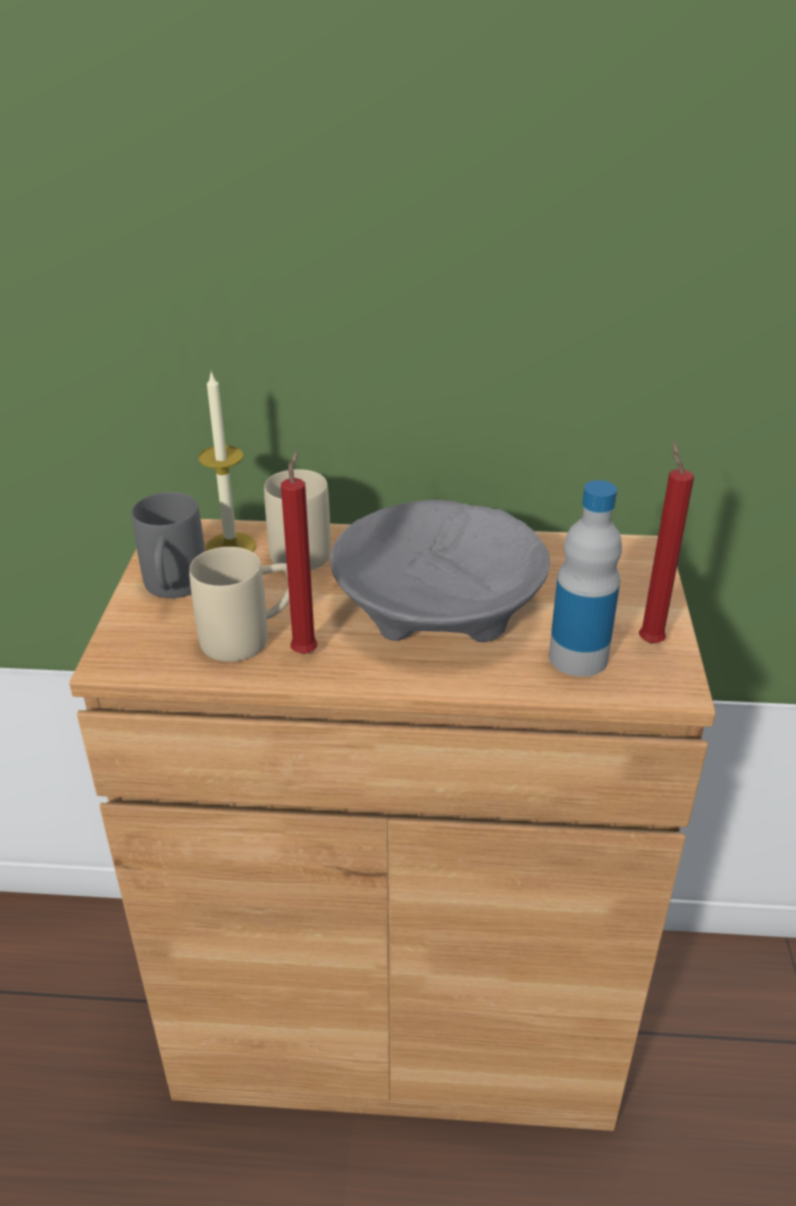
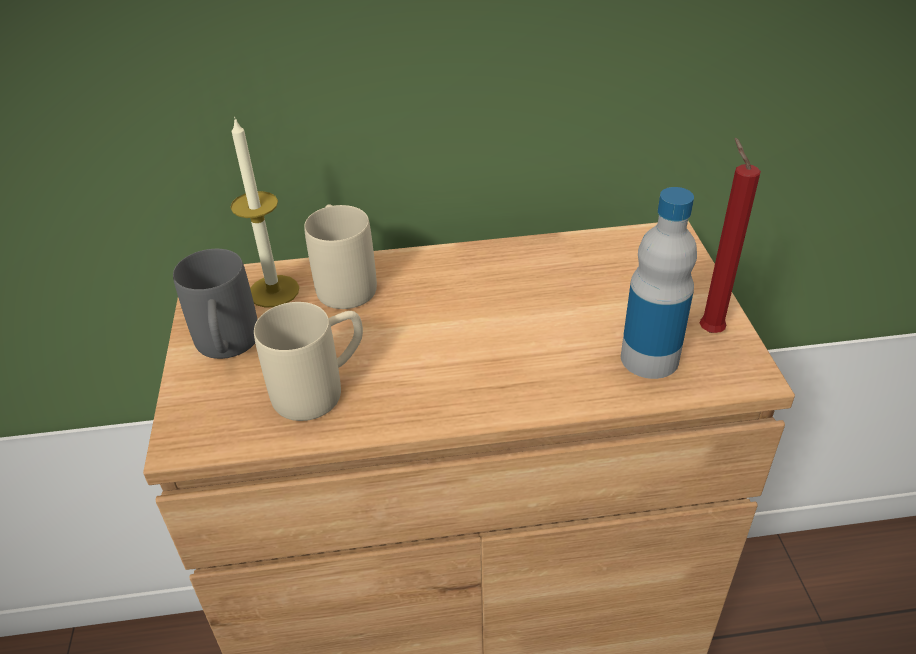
camera: 10 degrees left, 5 degrees up
red candle [281,450,317,654] -> none
grey bowl [330,500,550,642] -> none

